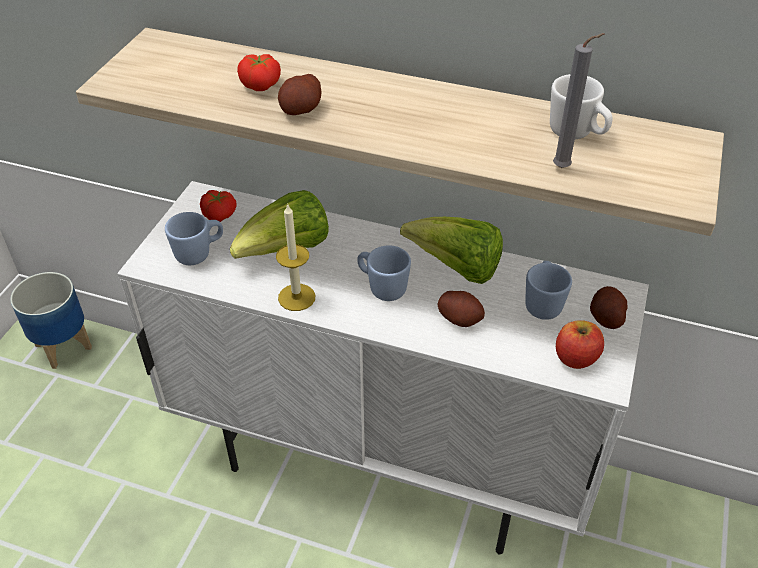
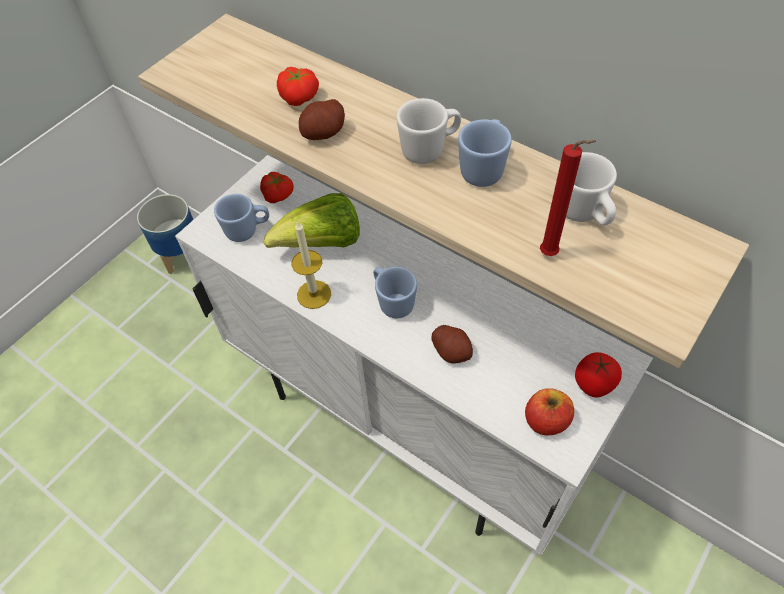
camera: 20 degrees right, 10 degrees up
lettuce [400,217,503,284] -> none
blue mug [525,261,572,320] -> blue mug moved to [458,119,512,187]
grey candle [553,33,605,168] -> red candle [540,140,596,256]
potato [590,286,628,329] -> tomato [575,352,622,397]
none -> white mug [397,98,461,164]

